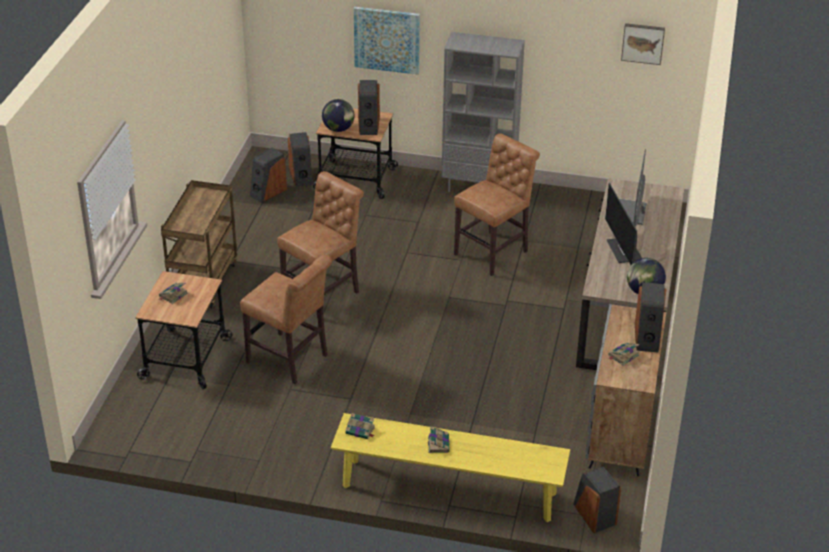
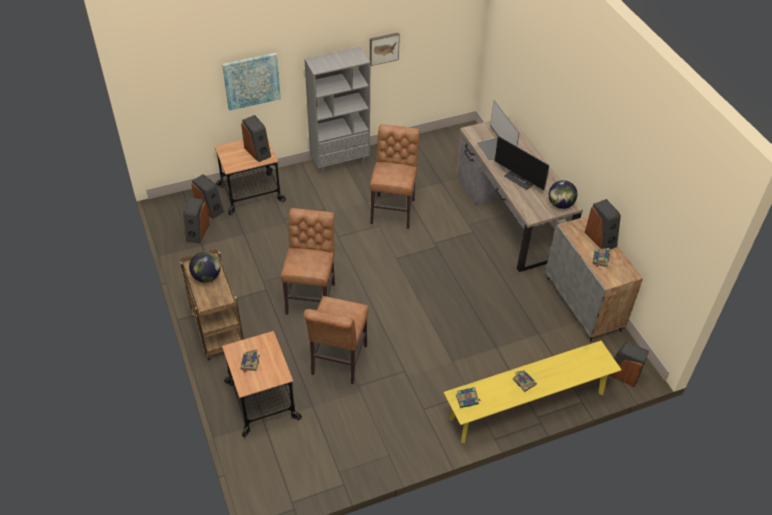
camera: 35 degrees left, 10 degrees up
brown chair [240,254,332,384] -> brown chair turned 105 degrees clockwise [303,296,369,384]
globe [322,99,354,132] -> globe moved to [189,252,221,282]
picture [621,23,665,65] -> picture moved to [370,33,400,66]

